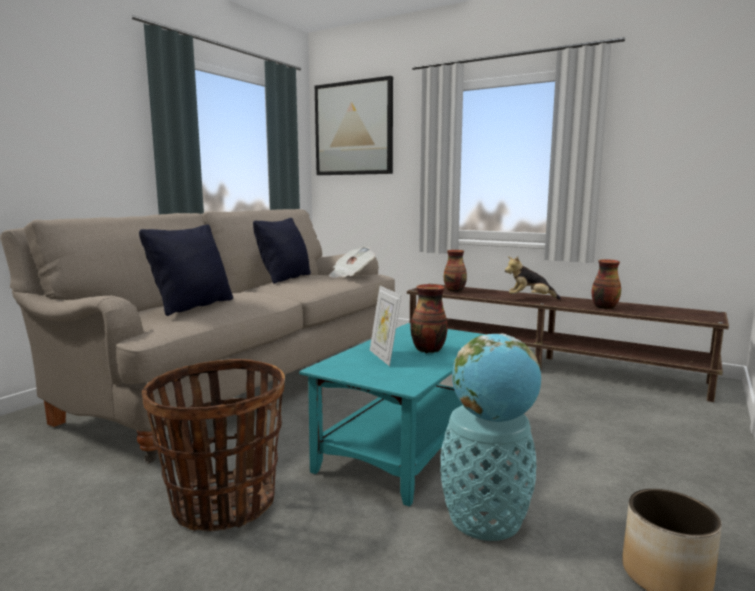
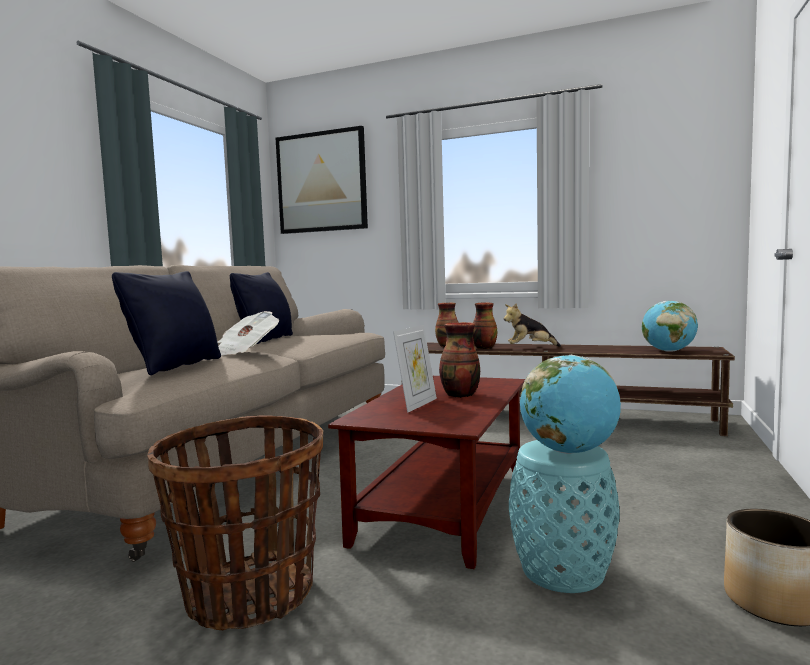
camera: 10 degrees left, 5 degrees down
turquoise coffee table [299,323,485,507] -> brown coffee table [328,376,525,569]
newspaper [328,247,375,277] -> newspaper moved to [217,311,279,356]
picture frame [370,286,401,366] -> picture frame turned 120 degrees counterclockwise [393,325,437,413]
vase [591,259,621,309] -> vase moved to [473,302,497,349]
none -> globe [642,301,698,352]

